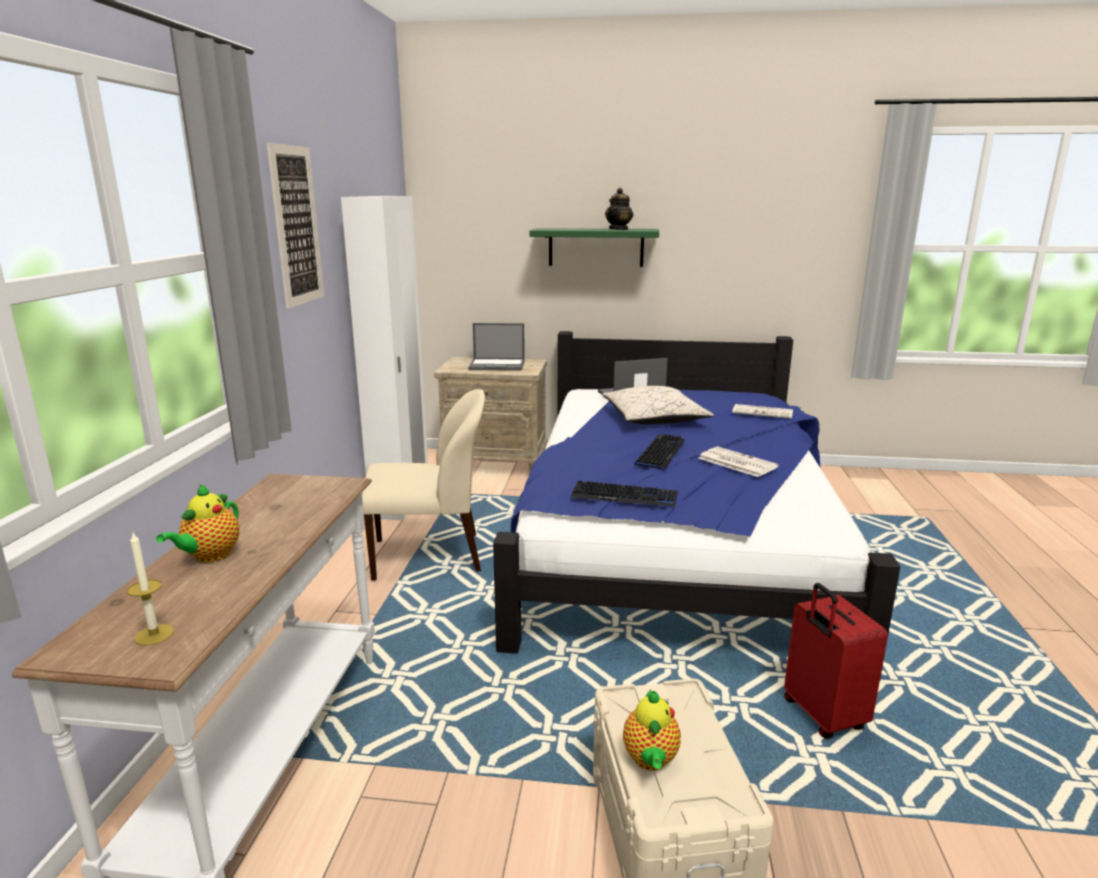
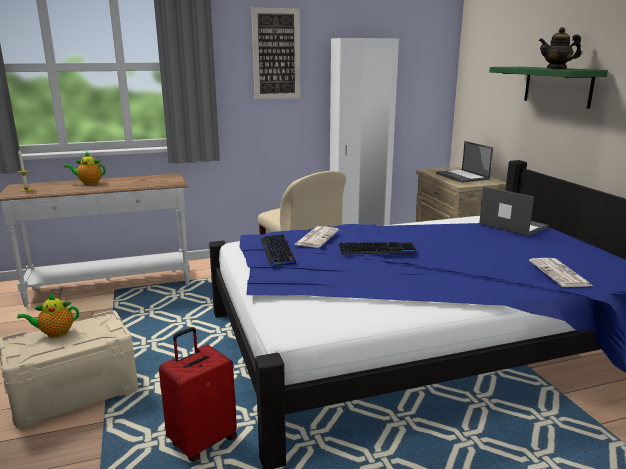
camera: 65 degrees right, 0 degrees up
beige pillow [602,386,714,424] -> none
newspaper [698,446,779,477] -> newspaper moved to [294,226,339,248]

